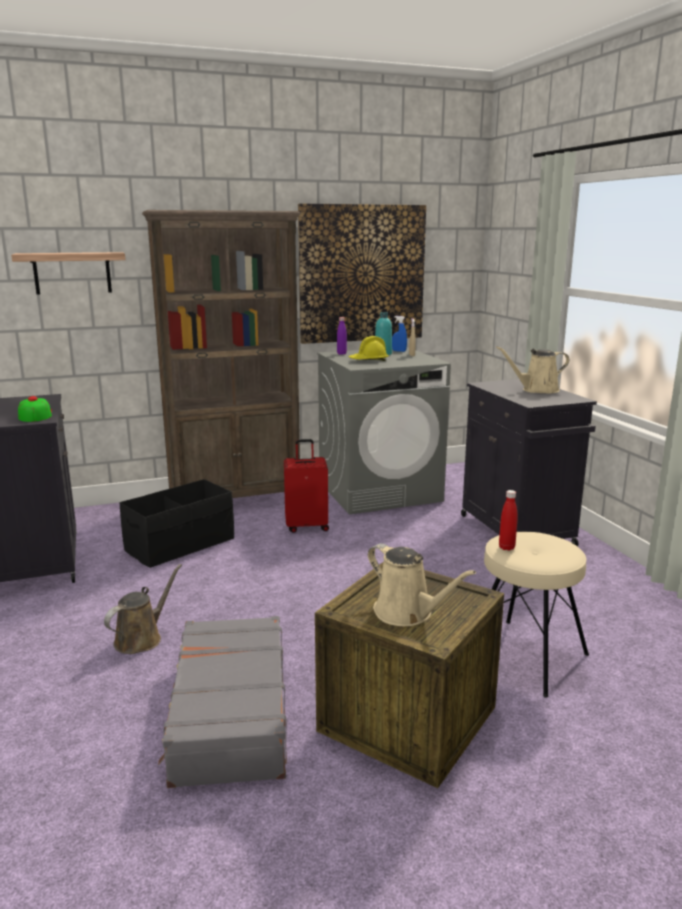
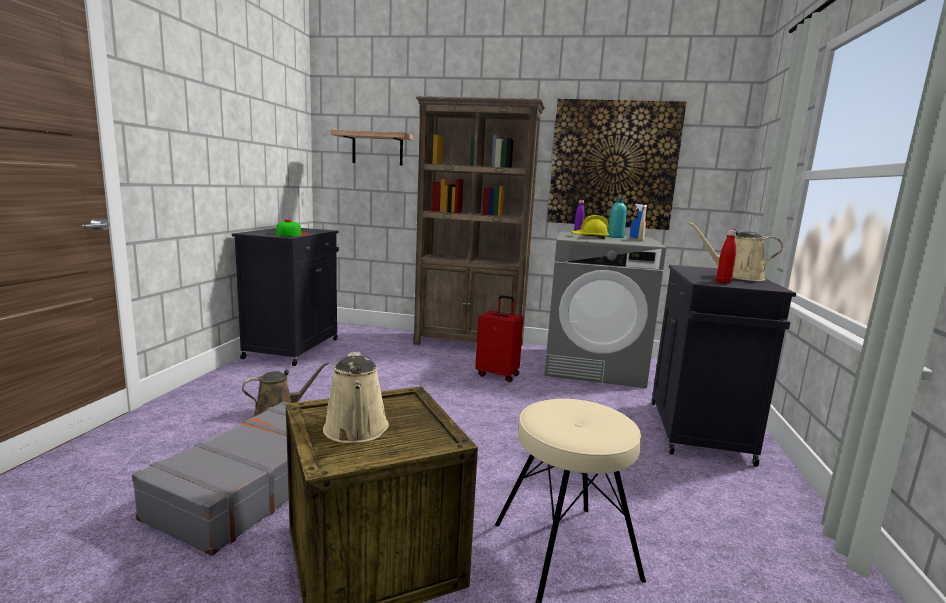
camera: 30 degrees right, 5 degrees down
black storage box [119,479,234,568] -> none
red bottle [499,490,518,551] -> red bottle moved to [716,230,737,284]

